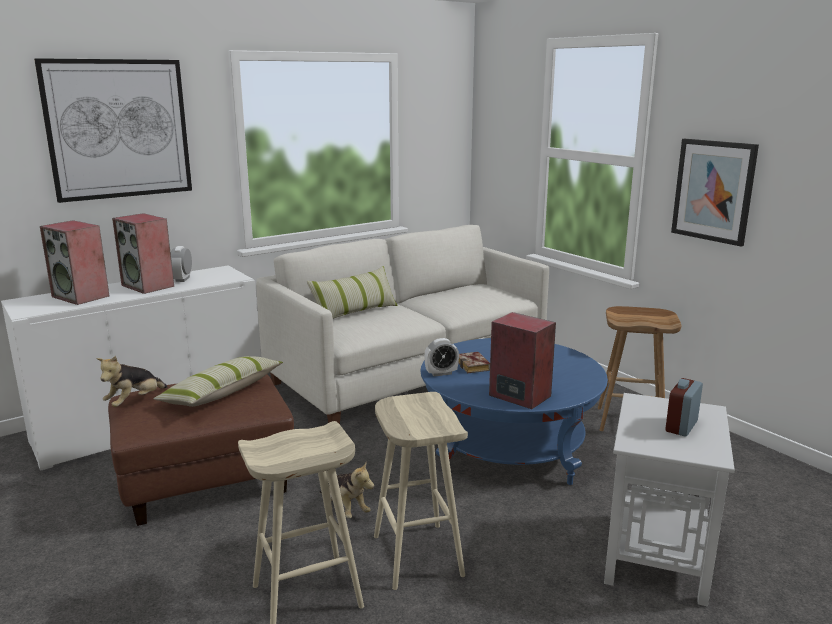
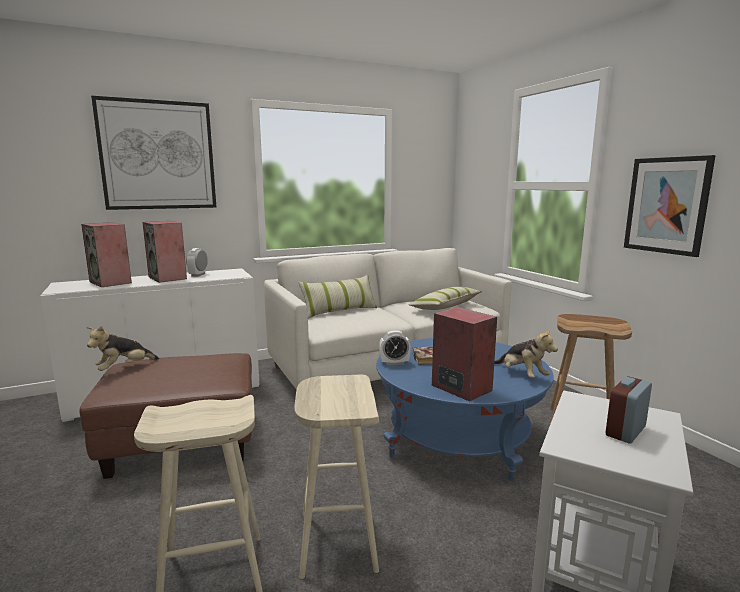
camera: 10 degrees right, 5 degrees down
pillow [154,356,283,407] -> pillow moved to [408,287,482,310]
plush toy [320,461,374,518] -> plush toy moved to [494,328,558,378]

